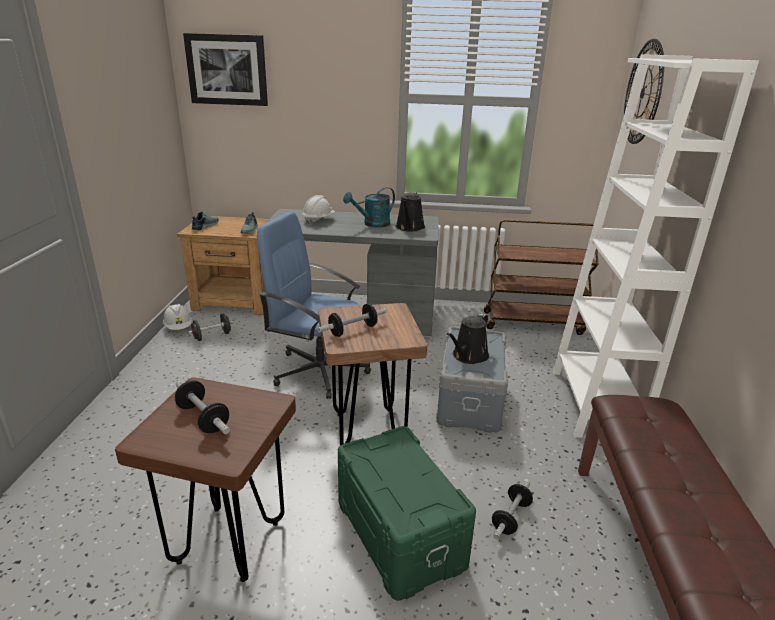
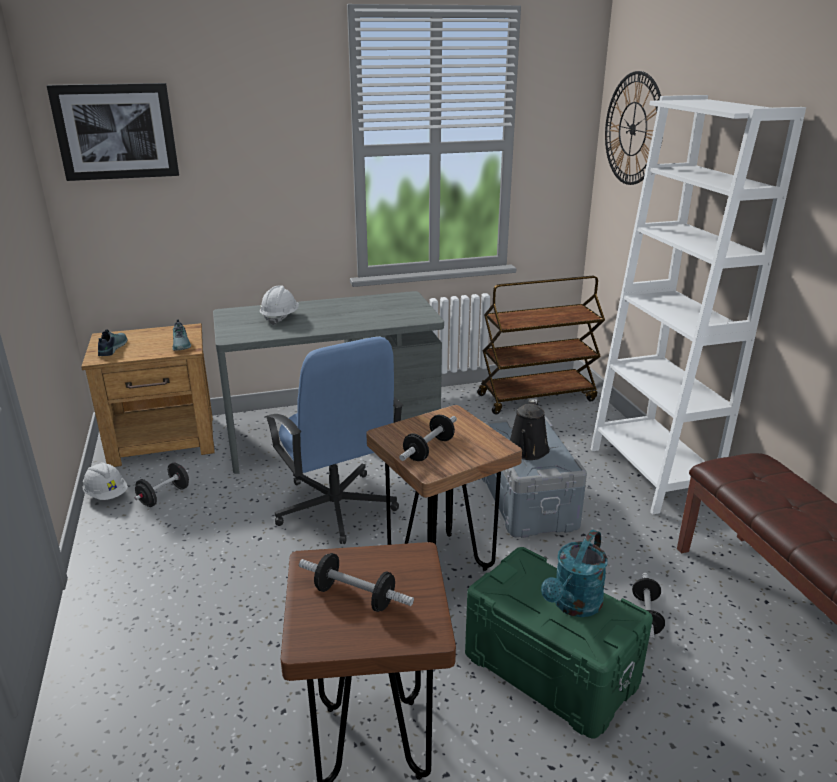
camera: 20 degrees left, 0 degrees up
blue office chair [257,211,371,399] -> blue office chair turned 120 degrees counterclockwise [265,337,403,544]
turquoise watering can [343,187,395,228] -> turquoise watering can moved to [541,530,608,617]
black watering can [395,192,425,232] -> none

